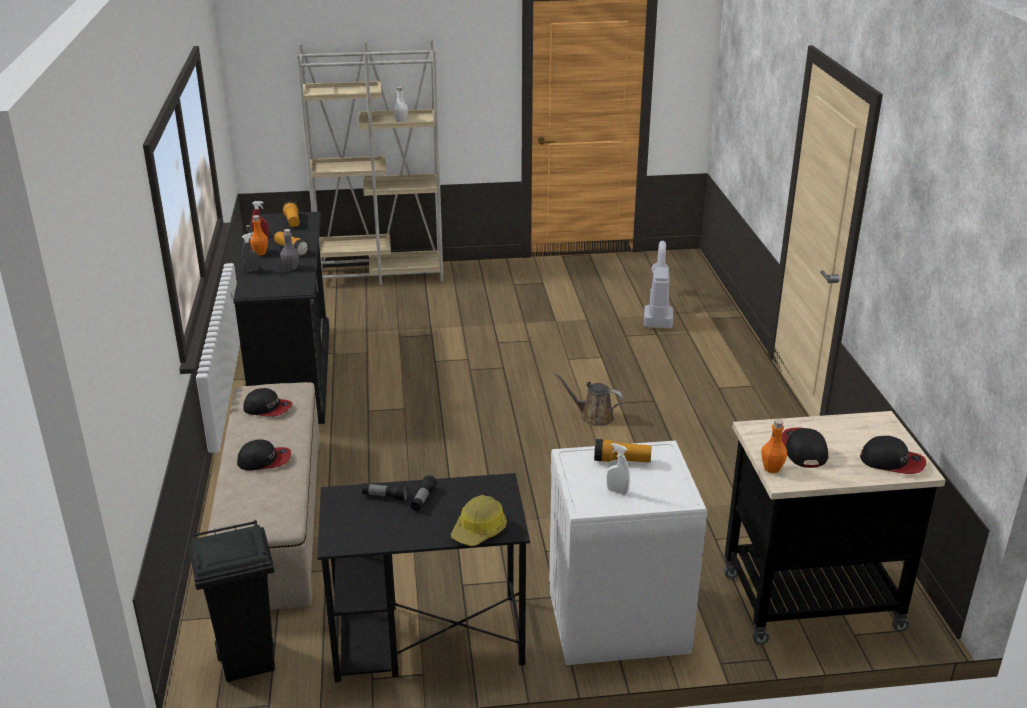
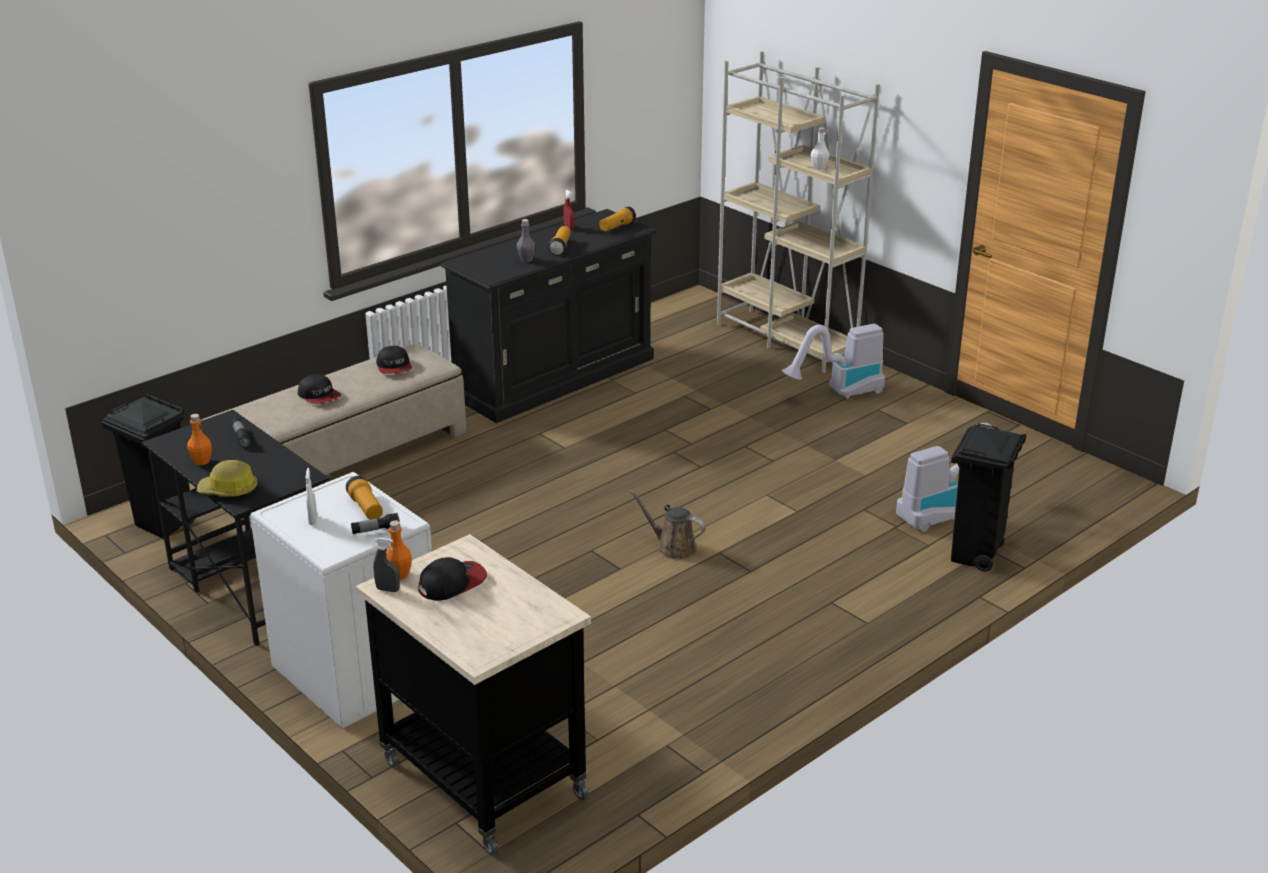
camera: 55 degrees right, 0 degrees up
grey spray bottle [241,232,259,273] -> grey spray bottle moved to [373,537,400,592]
orange bottle [250,215,268,256] -> orange bottle moved to [187,414,212,465]
flashlight [410,475,437,511] -> flashlight moved to [351,513,400,534]
brown watering can [555,372,623,426] -> brown watering can turned 45 degrees counterclockwise [629,490,706,559]
cap [860,436,926,474] -> none
none -> vacuum cleaner [782,324,885,399]
none -> black trash can [951,423,1027,571]

